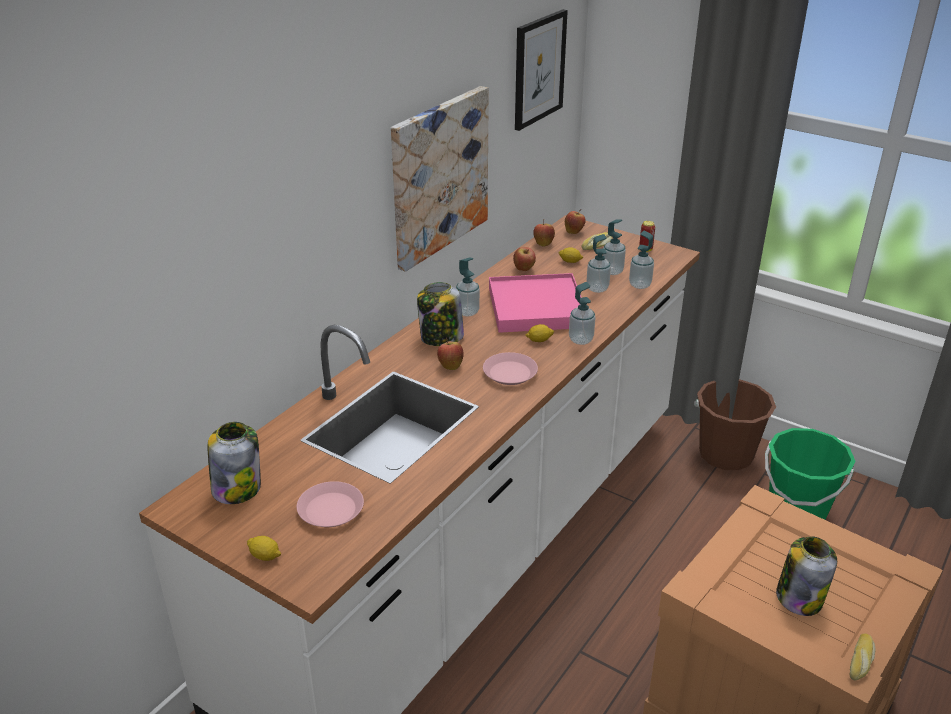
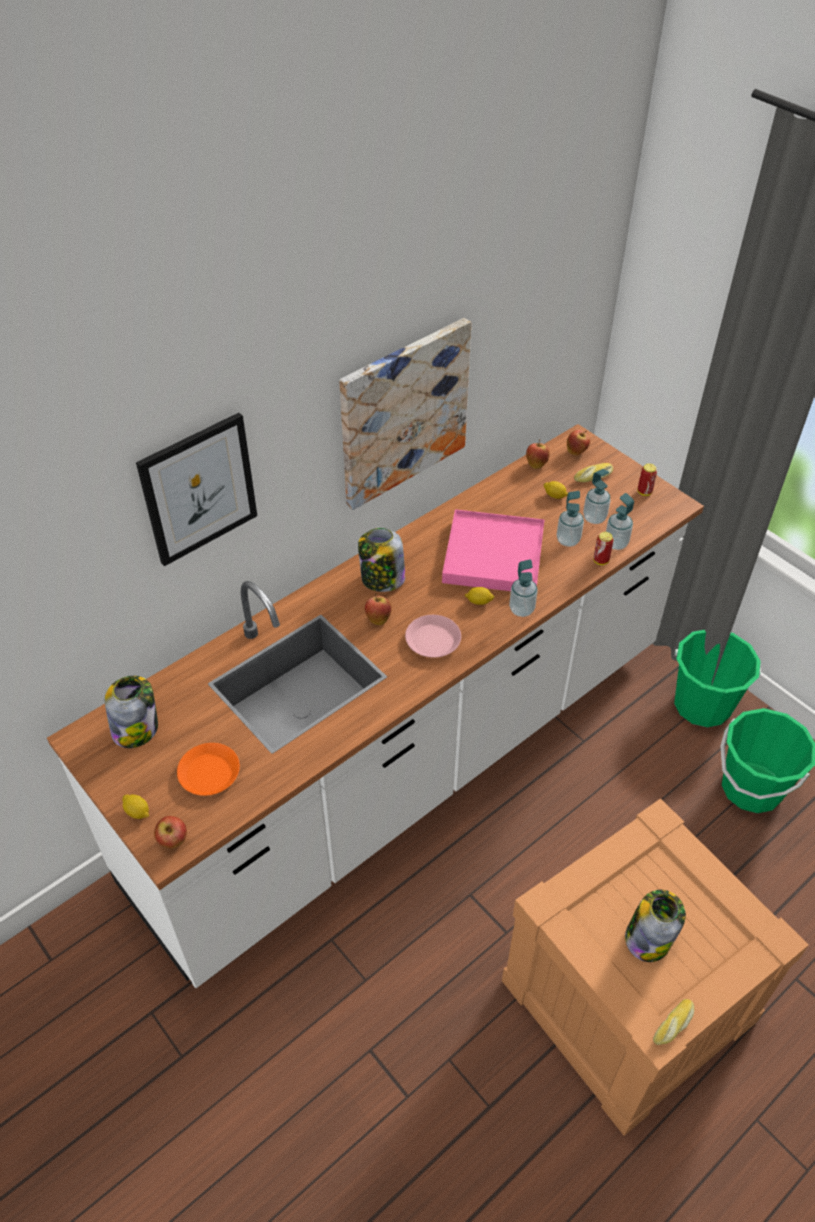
camera: 15 degrees right, 15 degrees up
pink plate [297,481,364,527] -> orange plate [177,743,240,796]
soap dispenser [456,257,480,316] -> none
apple [513,247,536,271] -> apple moved to [154,816,187,848]
picture [515,9,568,131] -> picture moved to [136,413,257,566]
brown bucket [694,379,776,470] -> green bucket [674,630,761,727]
none -> can [593,532,614,565]

